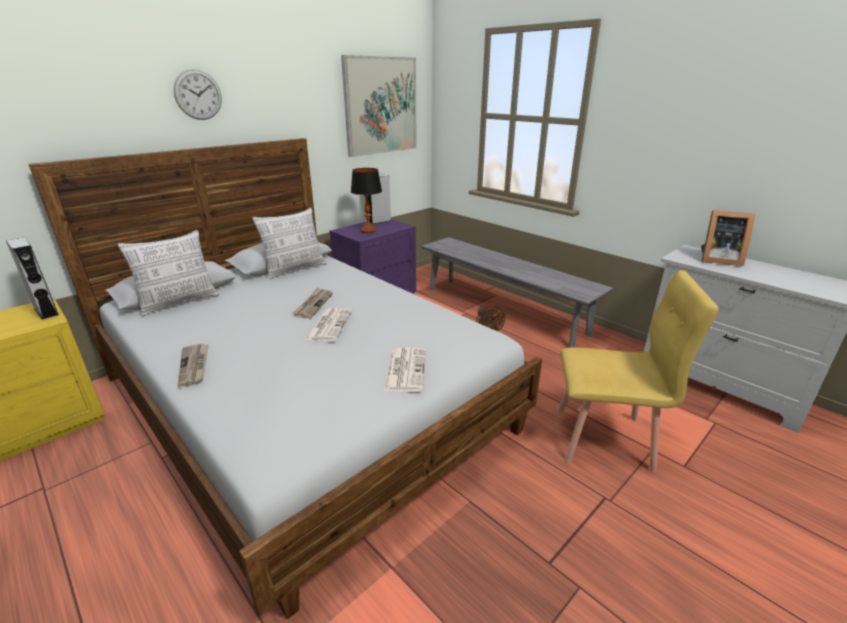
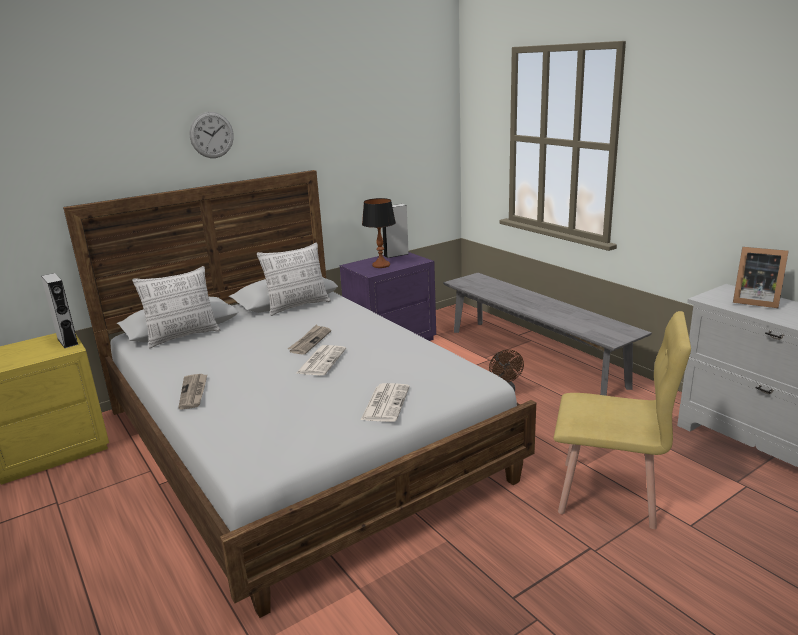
camera: 10 degrees right, 5 degrees down
picture [341,55,417,157] -> none

